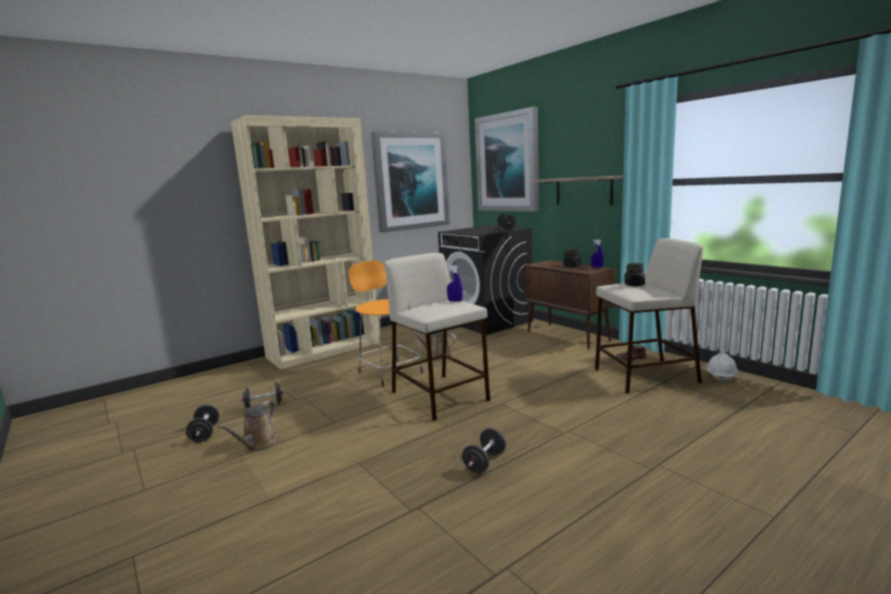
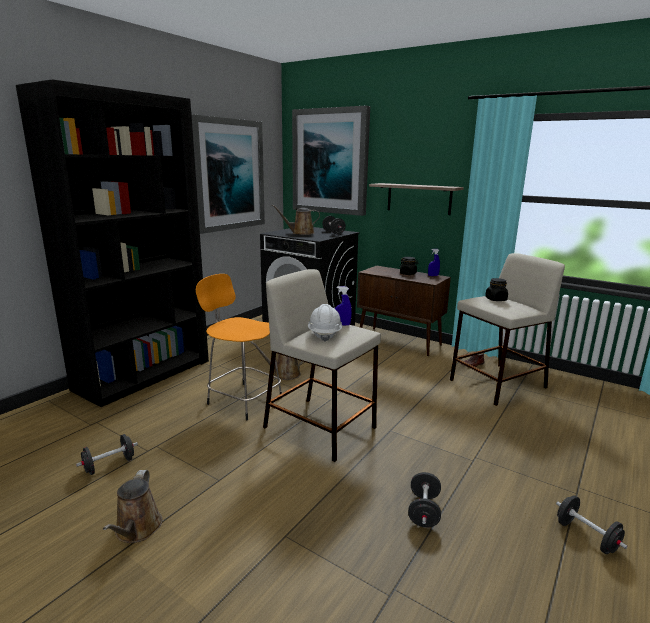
camera: 20 degrees left, 5 degrees up
black dumbbell [186,405,219,442] -> black dumbbell moved to [556,495,628,554]
beige bookcase [231,115,380,370] -> black bookcase [16,79,209,407]
white hard hat [706,353,738,384] -> white hard hat moved to [308,304,343,342]
none -> brown watering can [272,205,320,235]

